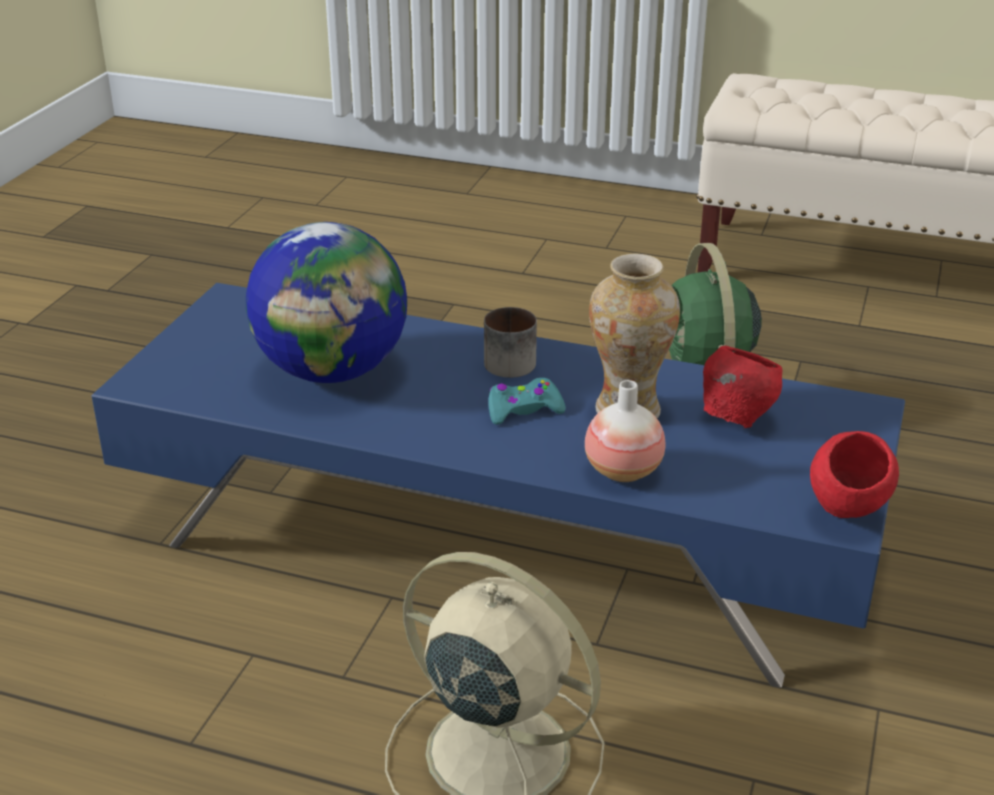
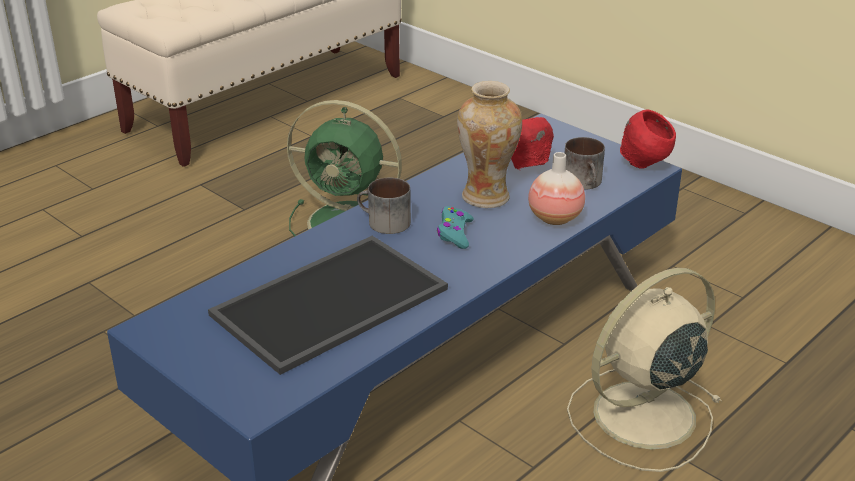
camera: 65 degrees left, 0 degrees up
globe [246,222,407,383] -> tray [208,236,448,375]
none -> mug [565,137,605,190]

